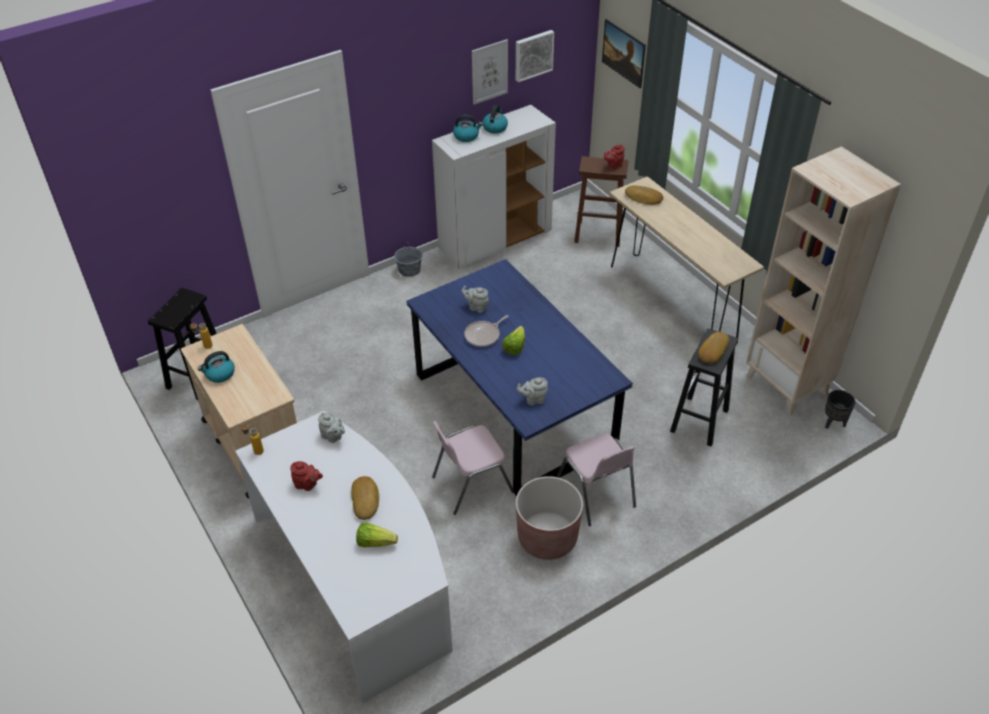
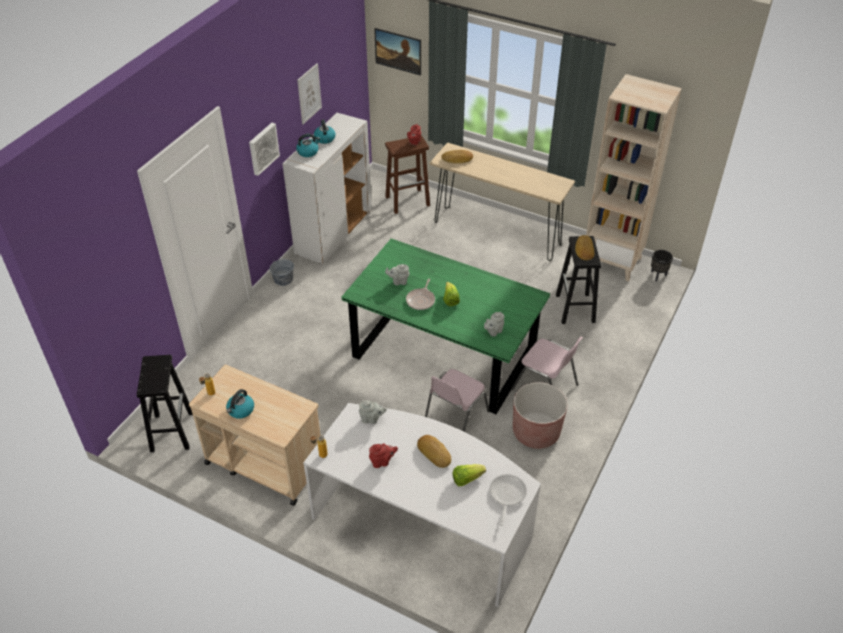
camera: 30 degrees left, 0 degrees up
blue dining table [406,259,633,496] -> green dining table [341,238,550,415]
picture [516,30,554,82] -> picture moved to [249,123,280,176]
none -> frying pan [489,474,527,526]

